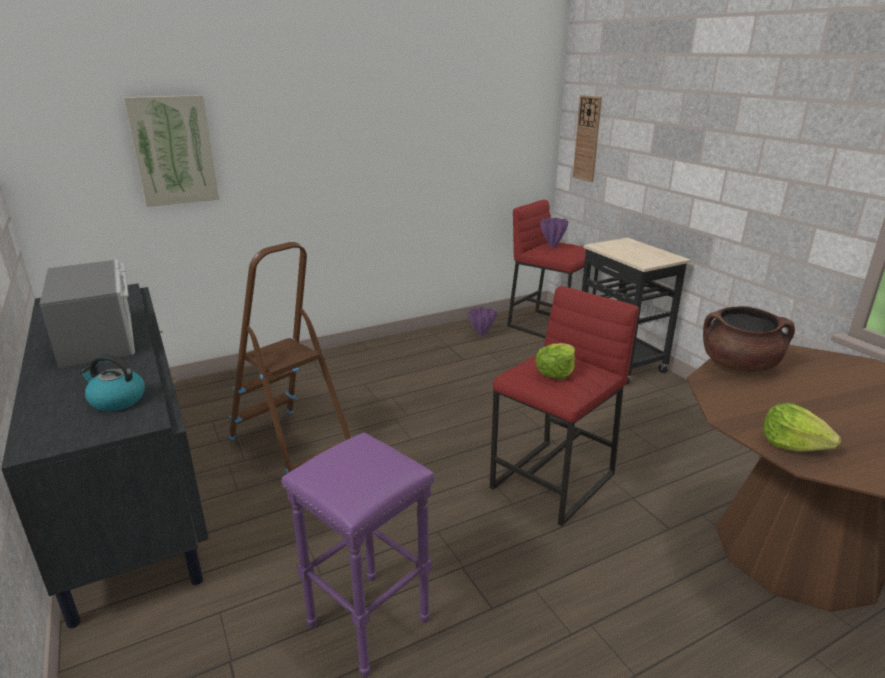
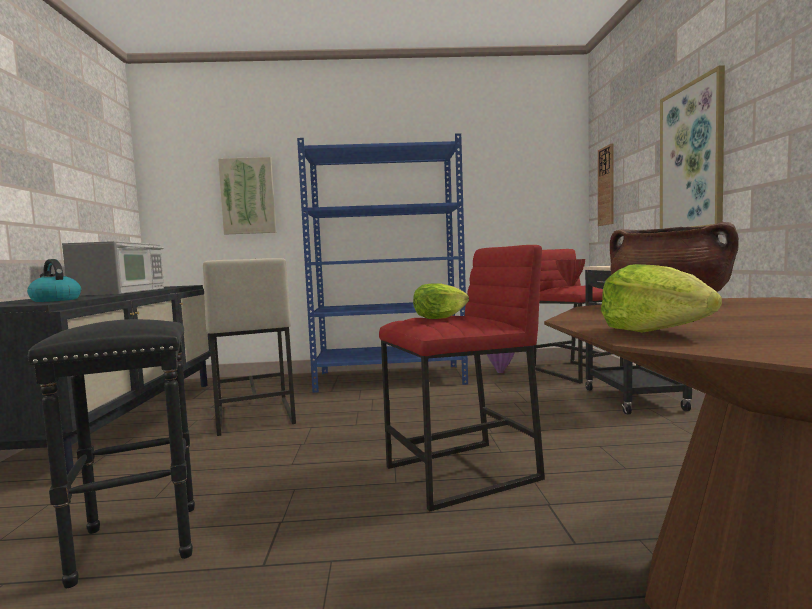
camera: 25 degrees right, 20 degrees down
brown step ladder [229,242,352,474] -> beige stool [203,258,296,436]
purple stool [281,432,434,677] -> black stool [28,319,195,588]
purple vase [540,217,569,248] -> red vase [556,259,585,286]
none -> blue bookcase [297,133,468,393]
none -> picture [660,65,725,229]

